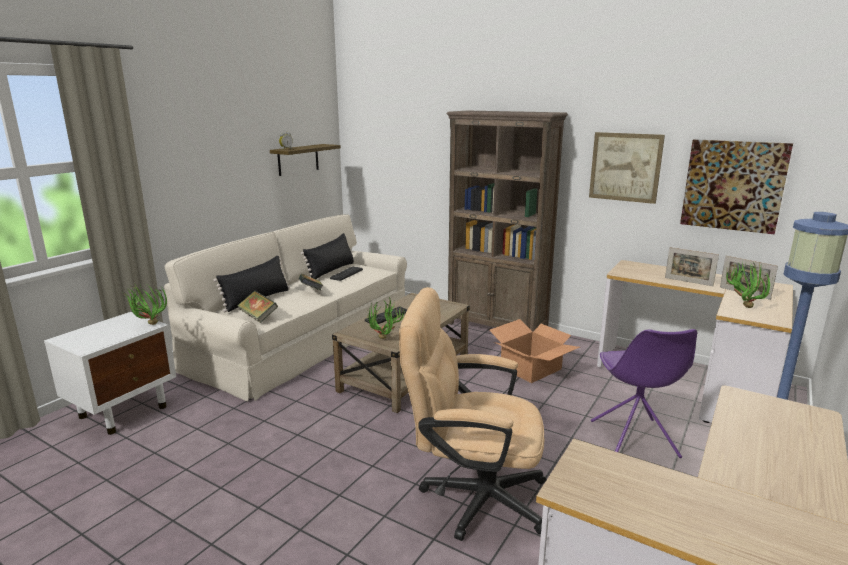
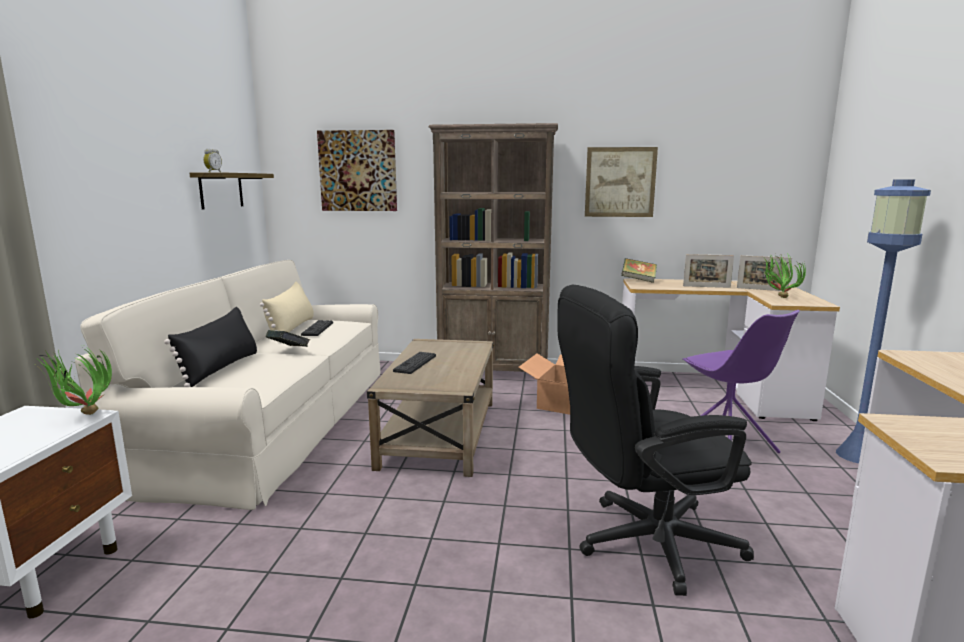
camera: 25 degrees left, 5 degrees down
book [237,291,278,323] -> book moved to [621,258,657,283]
black pillow [301,233,354,279] -> beige pillow [260,282,314,332]
potted plant [367,297,406,339] -> none
beige office chair [399,287,546,541] -> black office chair [558,285,754,596]
picture [680,139,793,235] -> picture moved to [317,130,397,211]

